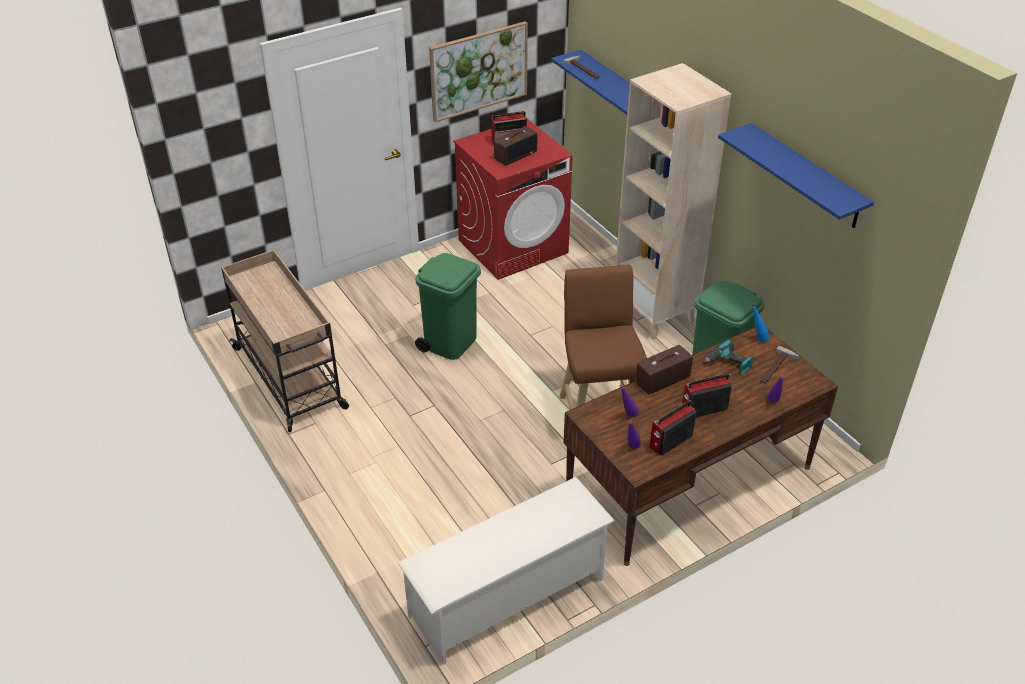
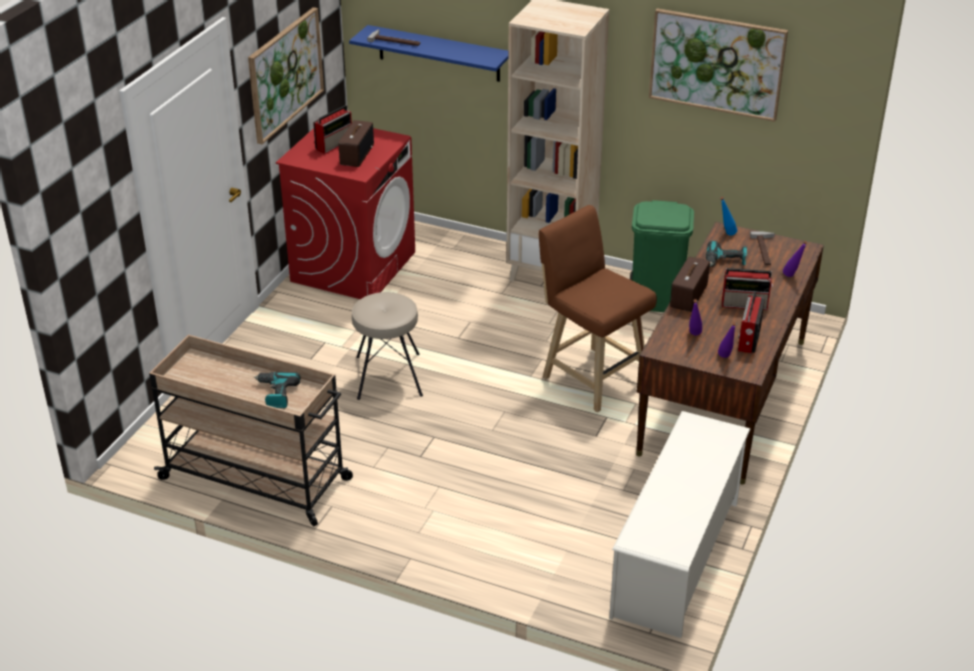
camera: 35 degrees left, 5 degrees down
green trash can [415,253,481,360] -> beige stool [352,292,423,400]
radio [682,373,732,417] -> radio turned 120 degrees counterclockwise [722,268,773,310]
blue shelf [718,123,874,228] -> picture [649,8,788,122]
none -> power drill [254,372,300,408]

